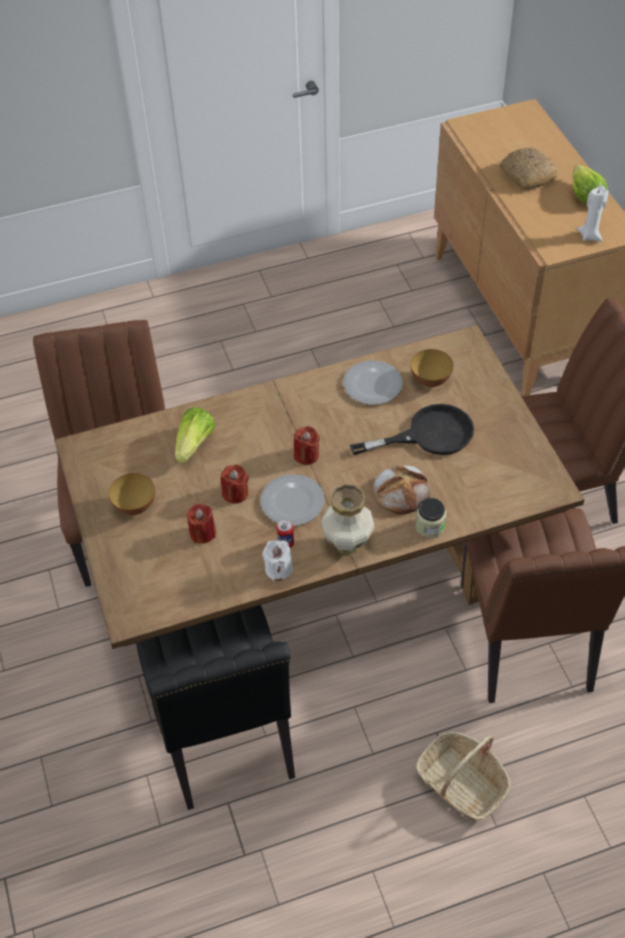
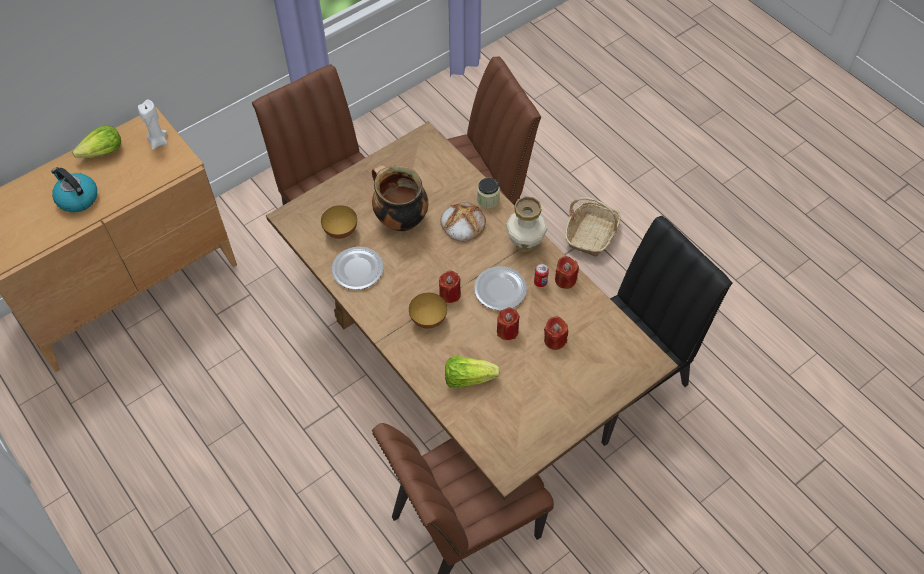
camera: 110 degrees left, 5 degrees up
bowl [109,473,155,515] -> bowl moved to [409,293,447,329]
white candle [262,540,293,581] -> red candle [555,256,579,289]
black frying pan [350,404,474,455] -> cooking pot [372,164,428,231]
bread [500,148,558,190] -> kettle [51,167,97,212]

